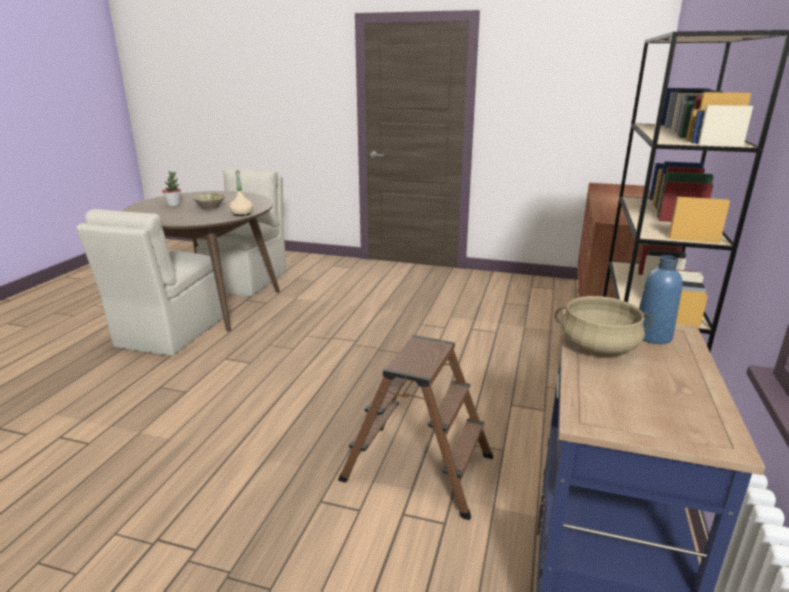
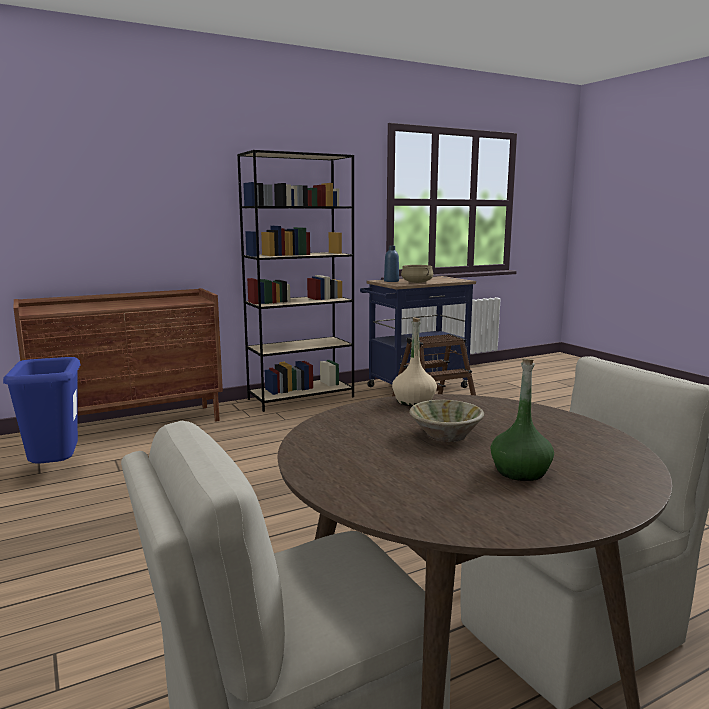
camera: 135 degrees left, 10 degrees down
potted plant [162,171,181,206] -> green bottle [491,359,554,481]
none -> blue trash can [3,357,81,464]

